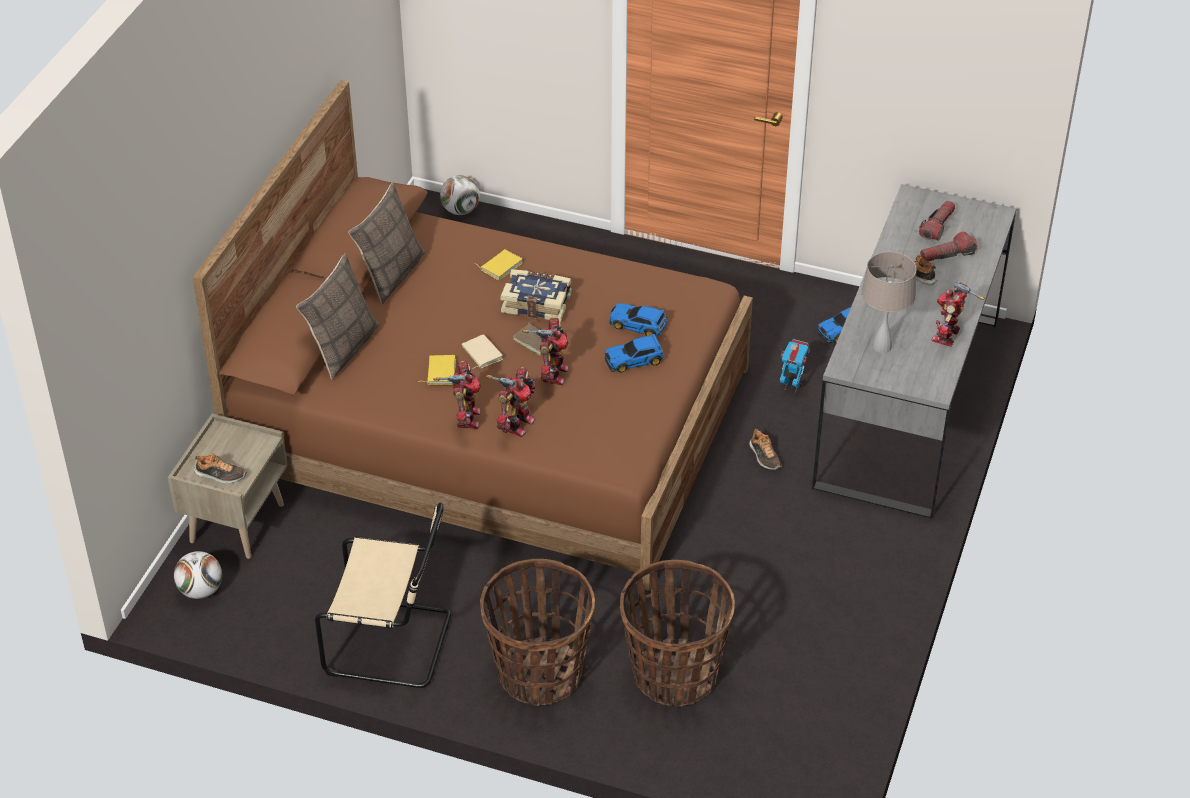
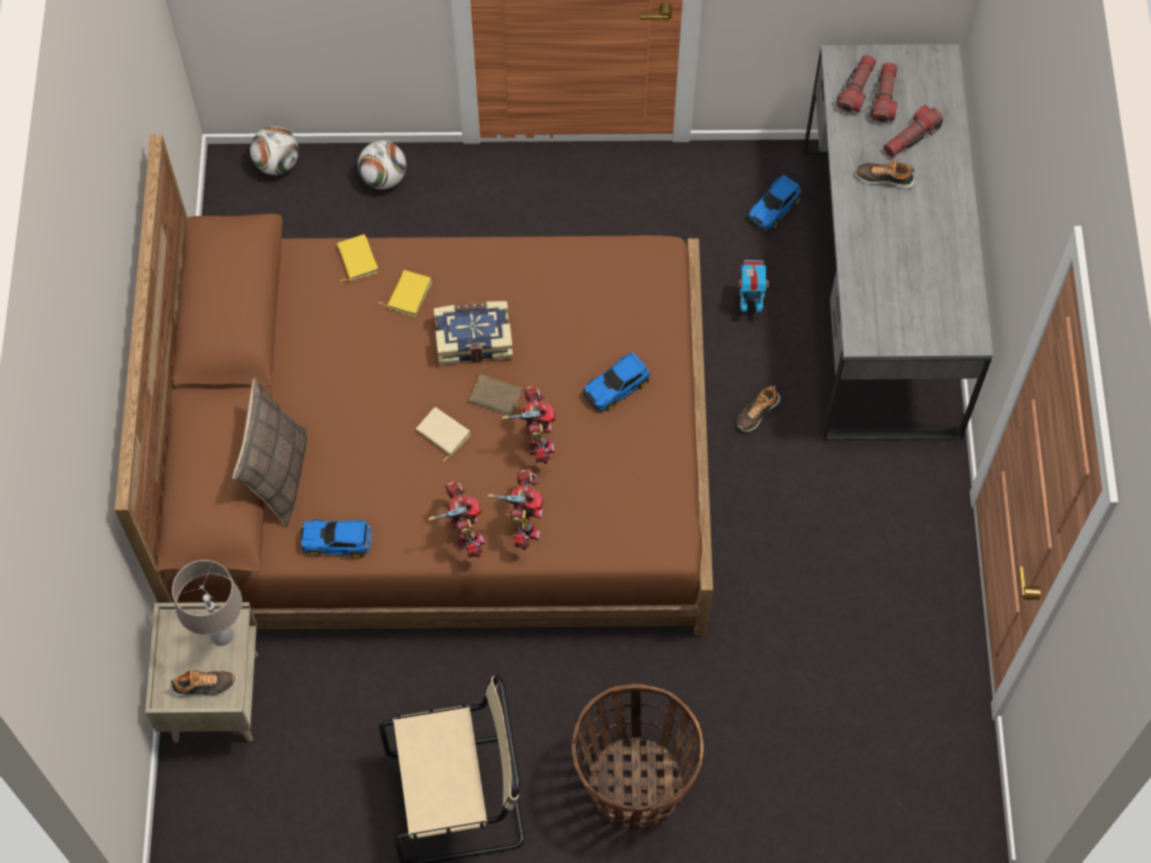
camera: 20 degrees left, 20 degrees up
football [174,551,222,599] -> football moved to [358,140,407,189]
pillow [348,182,425,304] -> none
yellow book [419,355,456,385] -> yellow book moved to [337,234,379,281]
toy car [609,303,668,336] -> toy car moved to [300,519,372,558]
basket [620,560,735,707] -> none
shoe [749,429,782,470] -> shoe turned 90 degrees clockwise [737,386,780,432]
beige table lamp [861,252,917,353] -> beige table lamp moved to [172,560,242,646]
toy robot [931,282,984,347] -> none
none -> flashlight [836,55,876,113]

